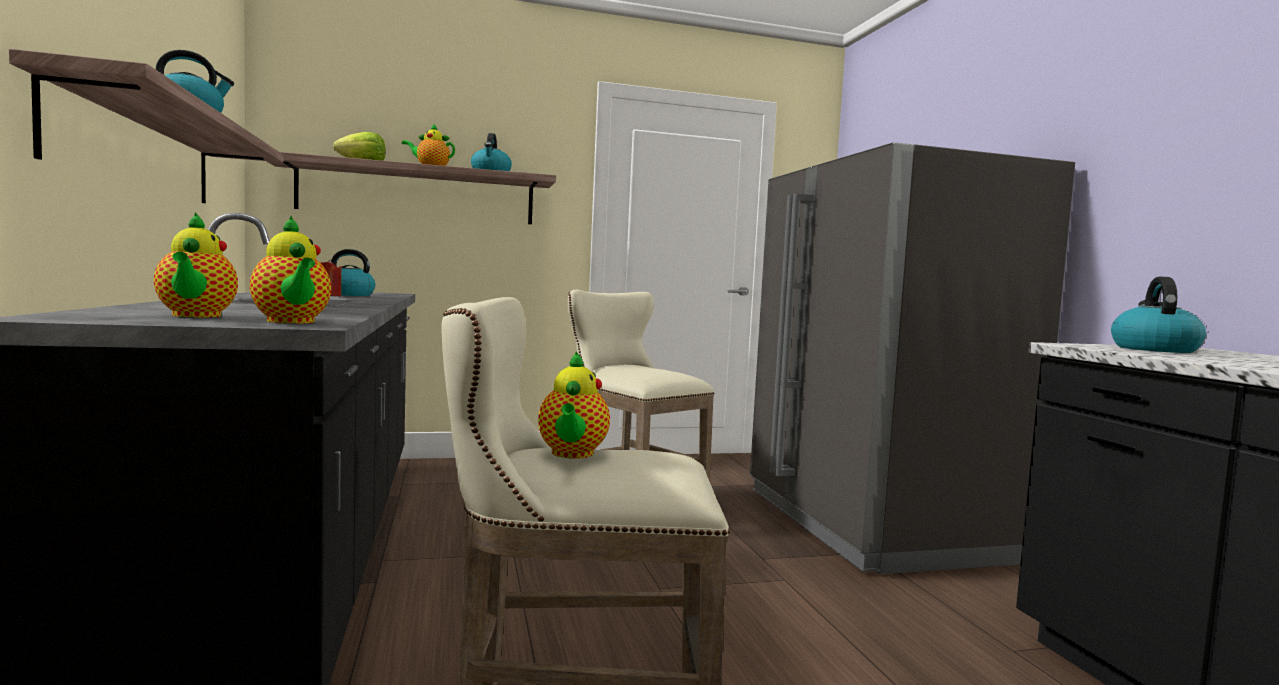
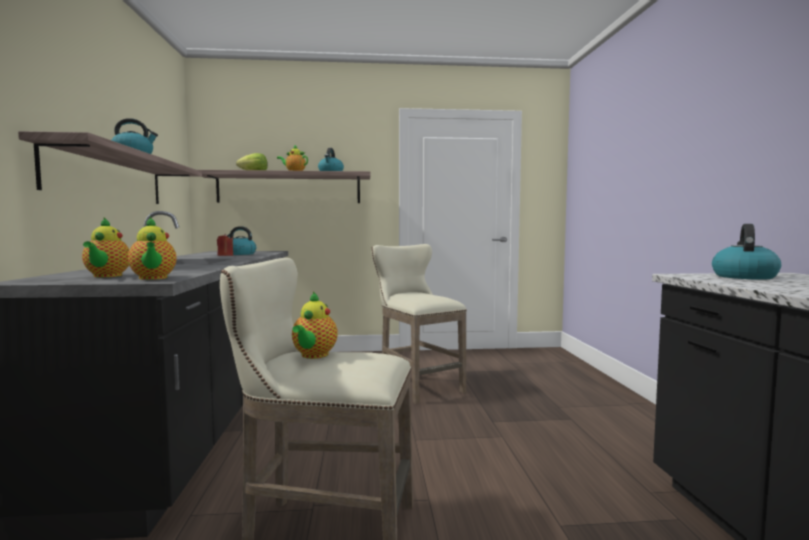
camera: 10 degrees right, 0 degrees up
grey fridge [750,142,1075,574] -> none

